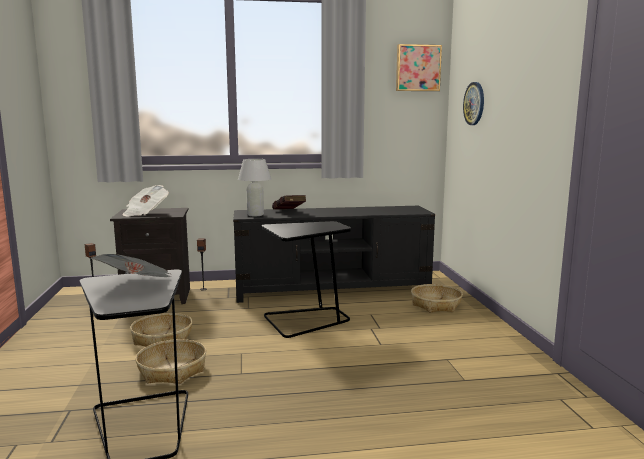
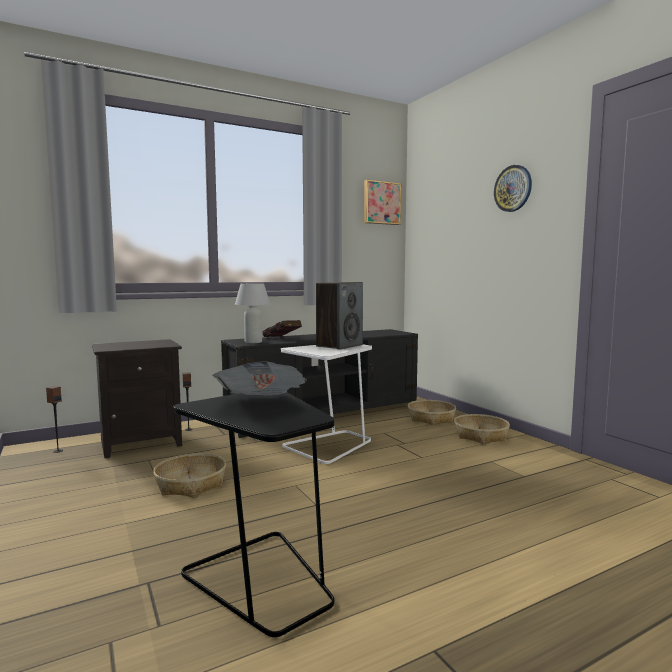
camera: 20 degrees left, 5 degrees down
newspaper [122,185,169,216] -> none
basket [135,339,206,384] -> basket moved to [454,414,510,444]
black side table [262,221,351,338] -> white side table [281,345,372,464]
wall clock [463,82,484,125] -> wall clock moved to [494,165,532,212]
none -> speaker [316,282,363,350]

